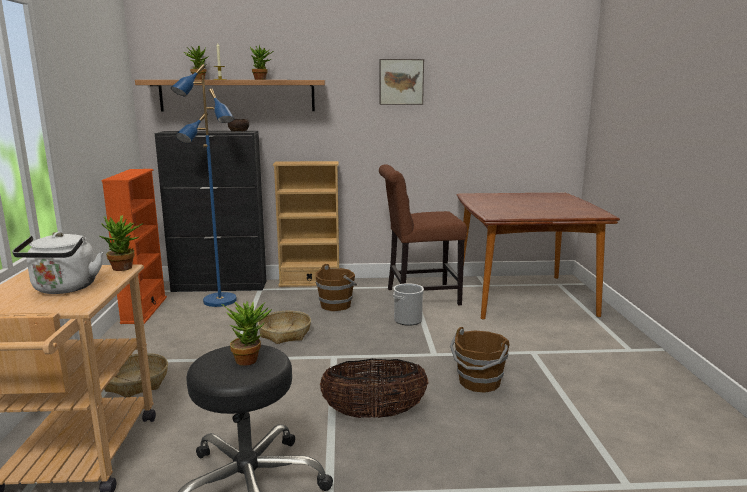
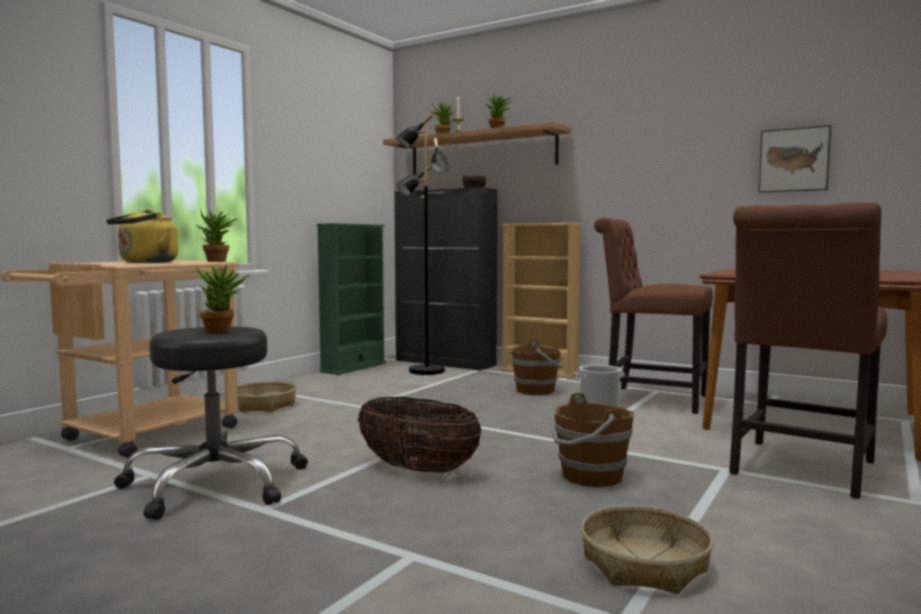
camera: 35 degrees right, 10 degrees down
white kettle [12,232,104,294] -> yellow kettle [106,209,178,263]
orange bookcase [102,169,167,324] -> green bookcase [317,223,386,375]
blue floor lamp [171,64,237,307] -> black floor lamp [396,114,449,375]
basket [258,311,311,344] -> basket moved to [581,506,713,594]
picture [379,59,424,105] -> picture moved to [758,125,831,193]
none -> brown chair [729,202,887,499]

